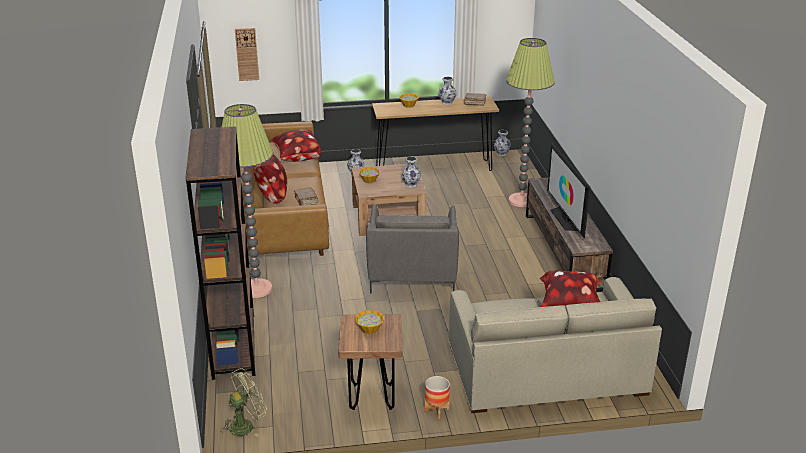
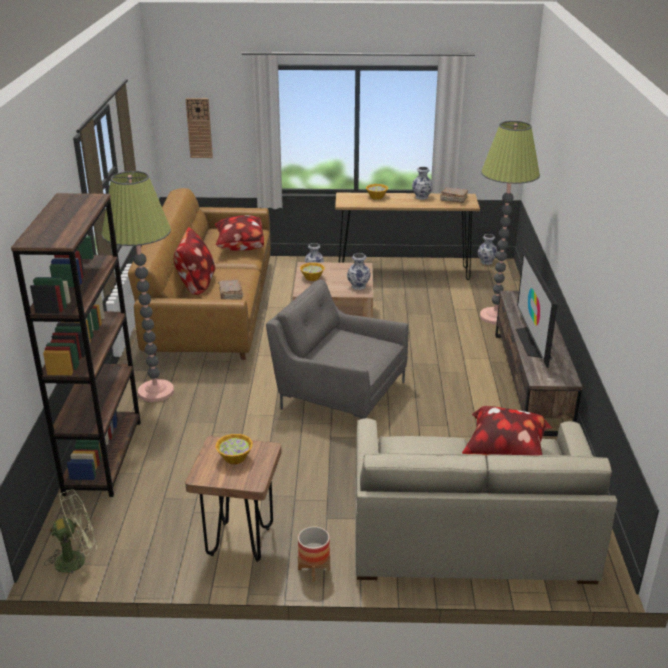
camera: 10 degrees right, 0 degrees up
grey armchair [366,204,459,294] -> grey armchair turned 105 degrees clockwise [266,280,408,419]

